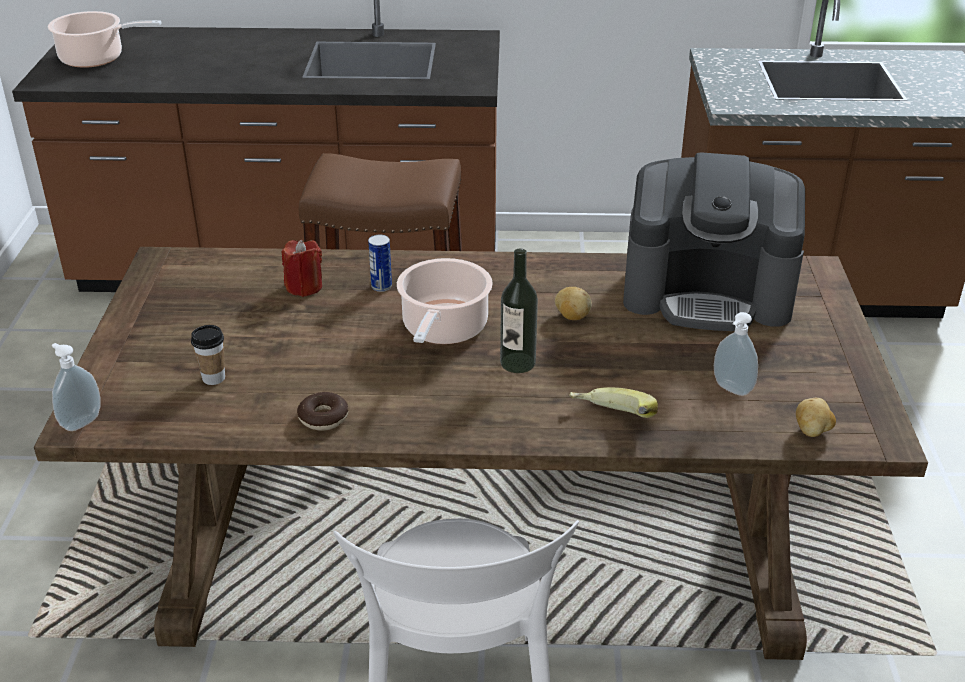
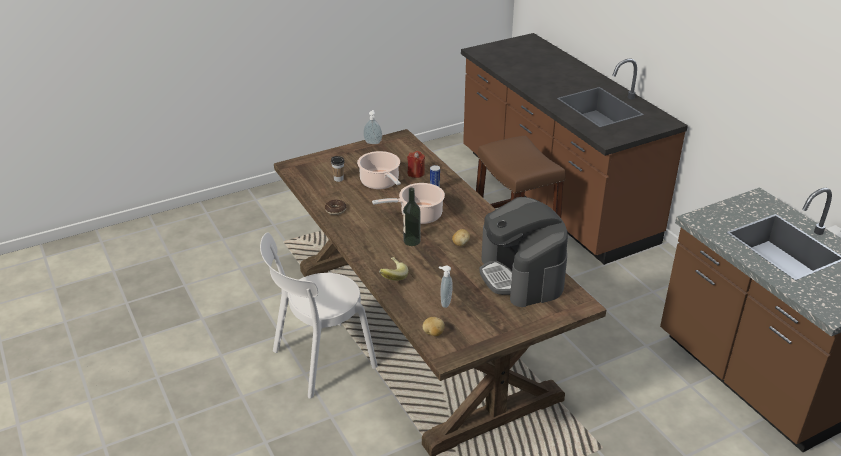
camera: 60 degrees right, 0 degrees up
cooking pot [48,11,162,68] -> cooking pot moved to [357,151,401,189]
soap dispenser [52,343,101,431] -> soap dispenser moved to [363,110,382,144]

